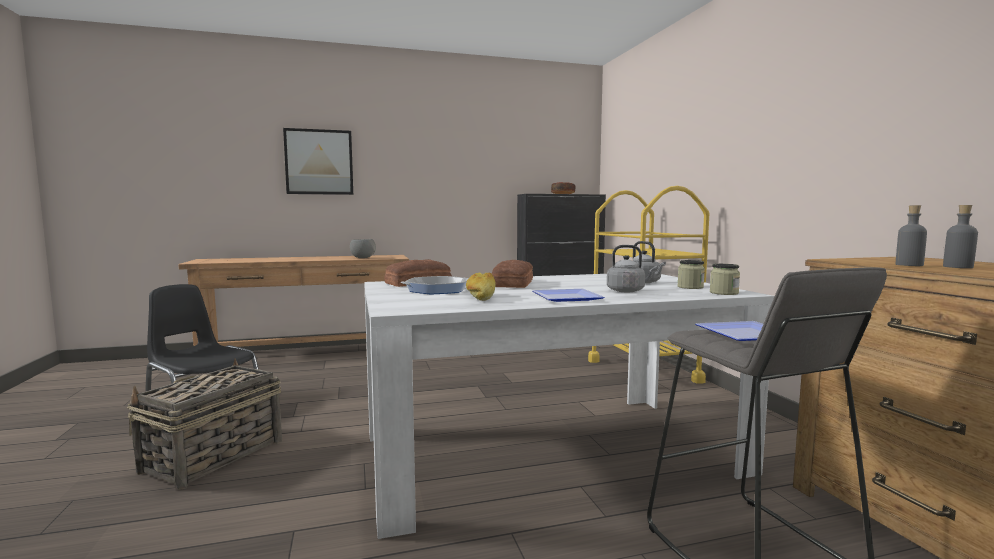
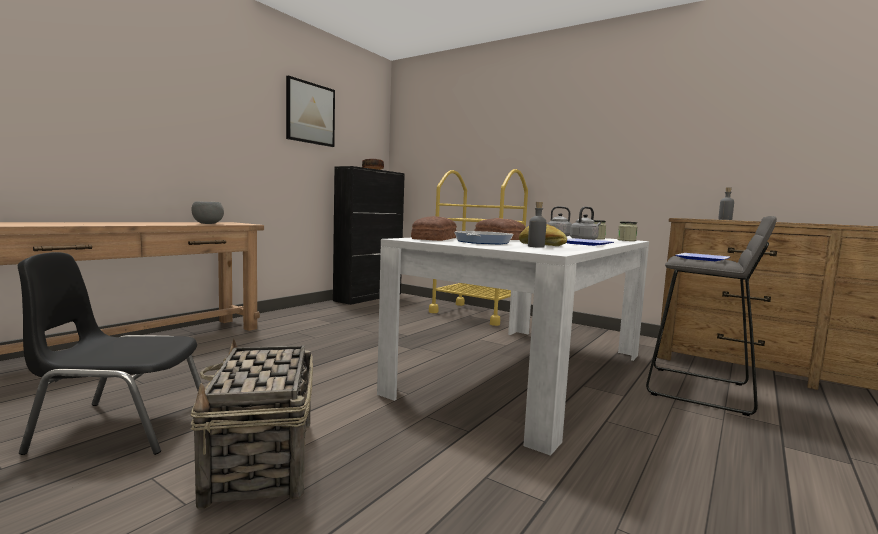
camera: 40 degrees left, 0 degrees up
picture [283,128,353,195] -> picture moved to [286,75,335,147]
grey bottle [943,205,978,268] -> grey bottle moved to [528,202,547,248]

